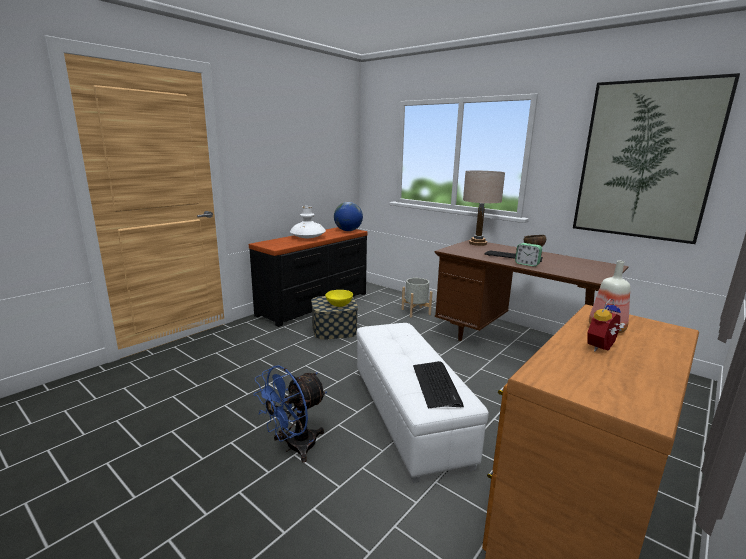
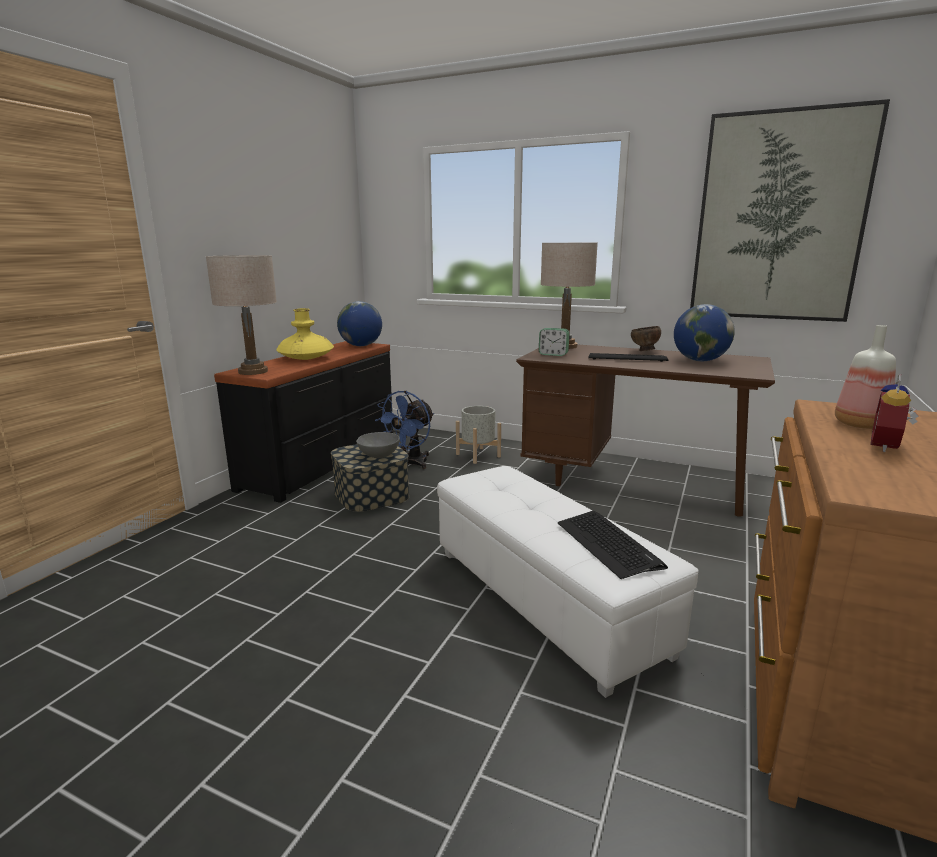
camera: 15 degrees left, 0 degrees up
blue fan [253,365,327,462] -> blue fan moved to [375,391,434,469]
white vase [290,206,326,238] -> yellow vase [276,308,334,360]
yellow bowl [325,290,353,307] -> grey bowl [356,432,400,458]
alarm clock [515,243,542,267] -> alarm clock moved to [539,328,570,356]
none -> beige table lamp [206,255,277,375]
none -> globe [674,304,735,361]

